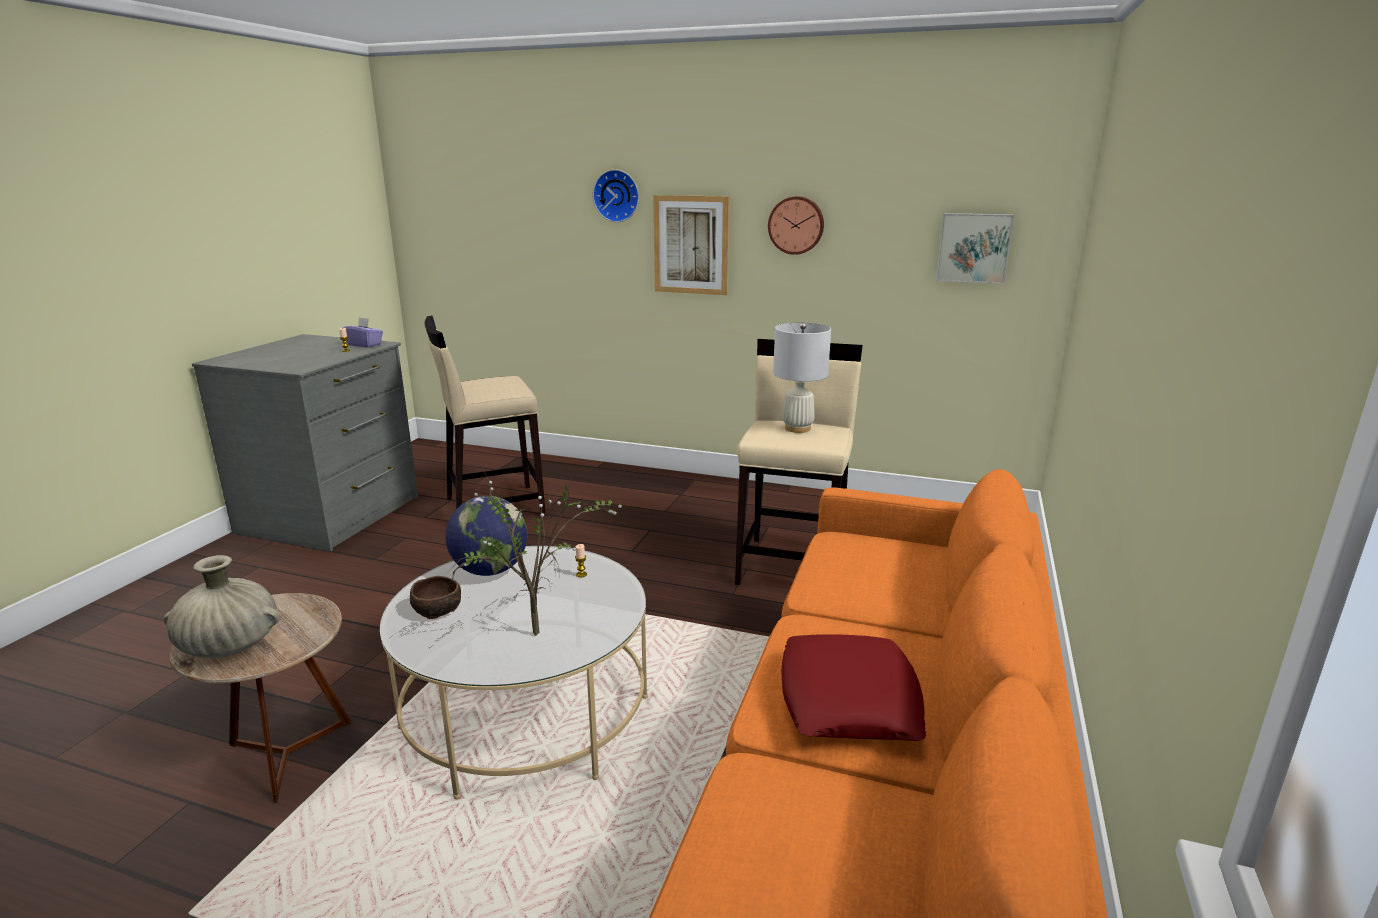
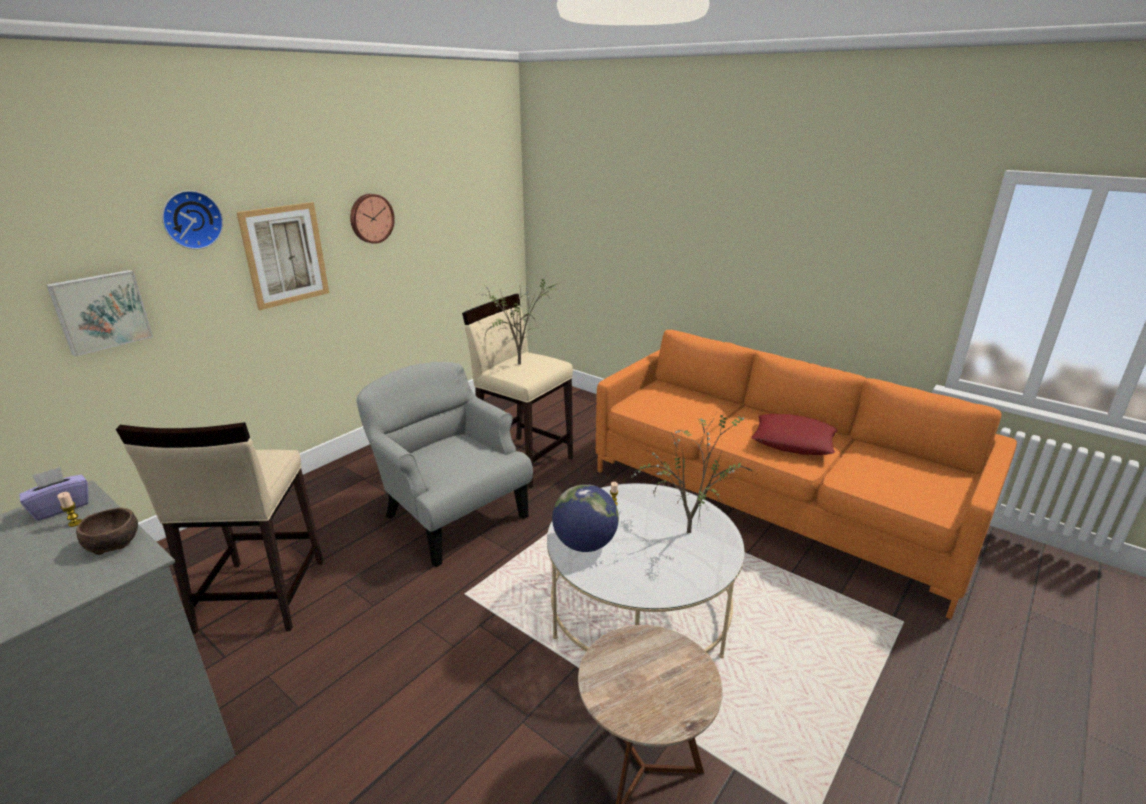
camera: 70 degrees left, 5 degrees up
beige vase [164,555,280,658] -> none
brown bowl [410,576,461,619] -> brown bowl moved to [76,508,138,555]
white table lamp [773,322,831,433] -> potted plant [481,274,561,365]
picture [936,213,1014,284] -> picture moved to [46,270,153,356]
none -> grey armchair [356,362,533,567]

